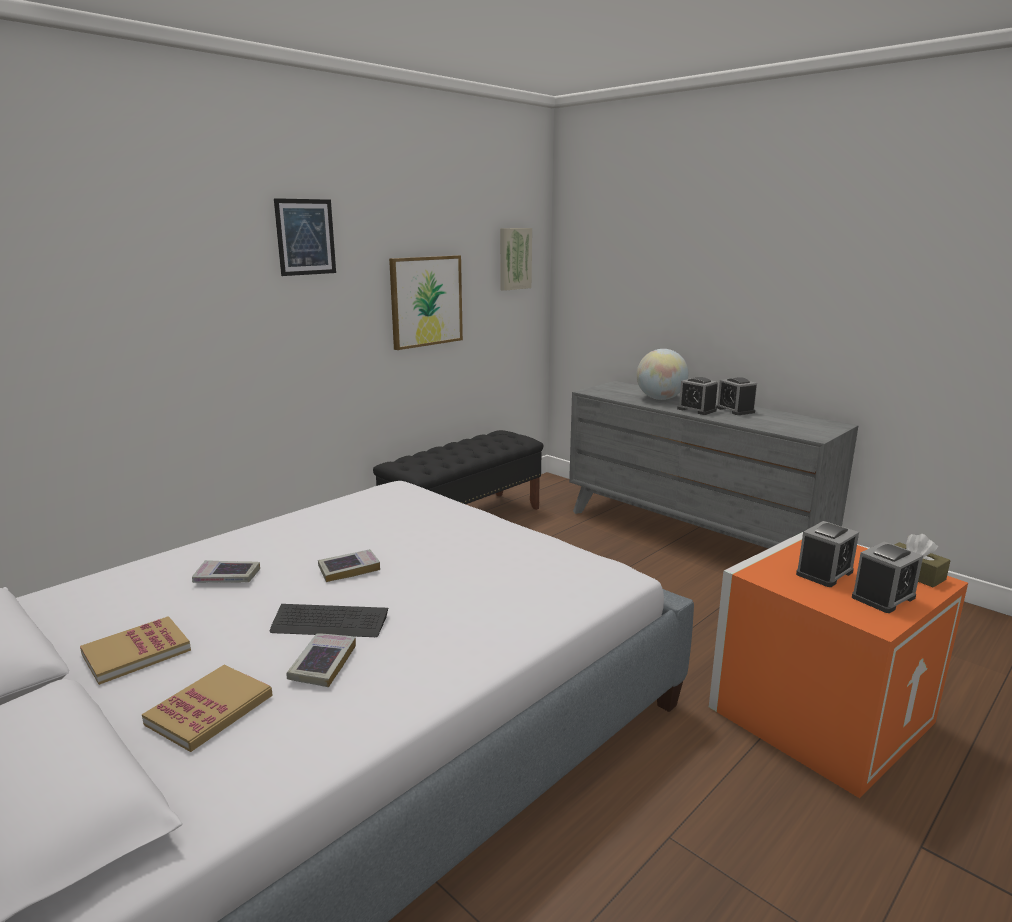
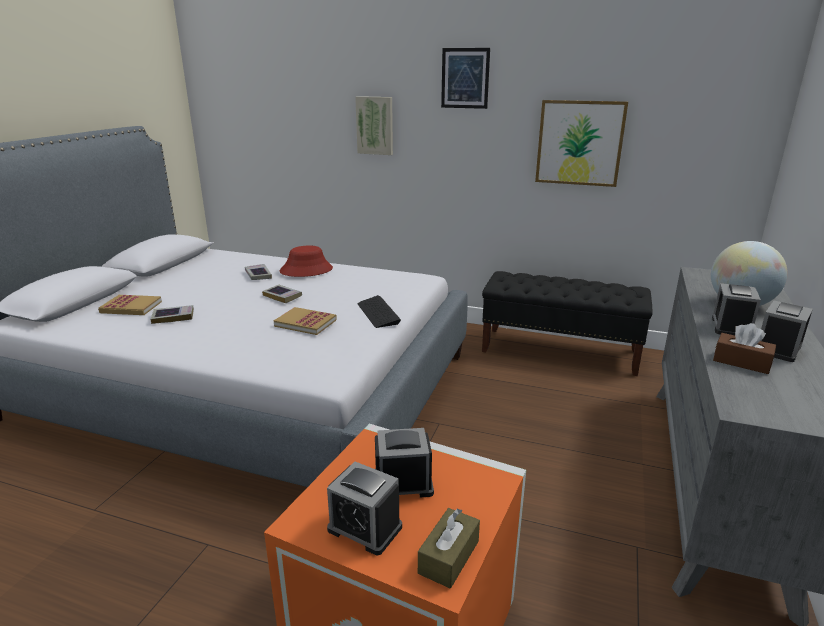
camera: 65 degrees right, 5 degrees up
book [80,616,191,685] -> book moved to [274,307,337,335]
keyboard [270,604,388,637] -> keyboard moved to [357,295,401,328]
picture [500,228,532,291] -> picture moved to [355,96,393,155]
alarm clock [796,521,859,587] -> alarm clock turned 150 degrees clockwise [375,428,434,498]
none -> red hat [279,246,333,277]
none -> brown tissue box [713,323,776,374]

